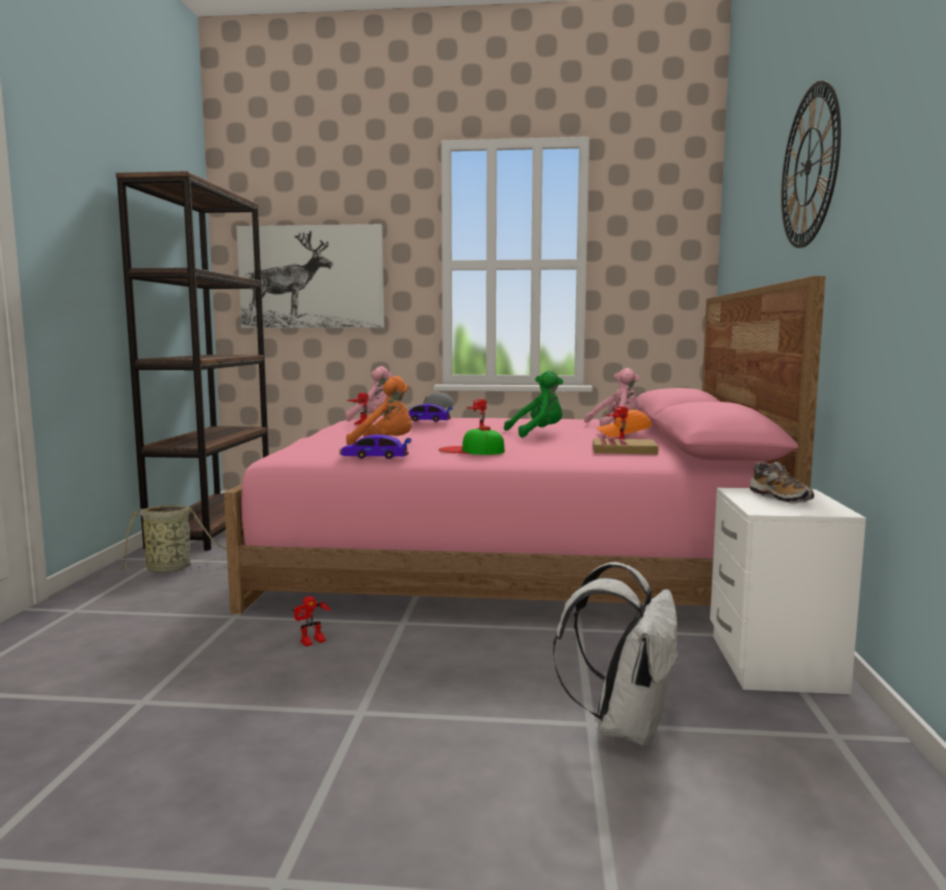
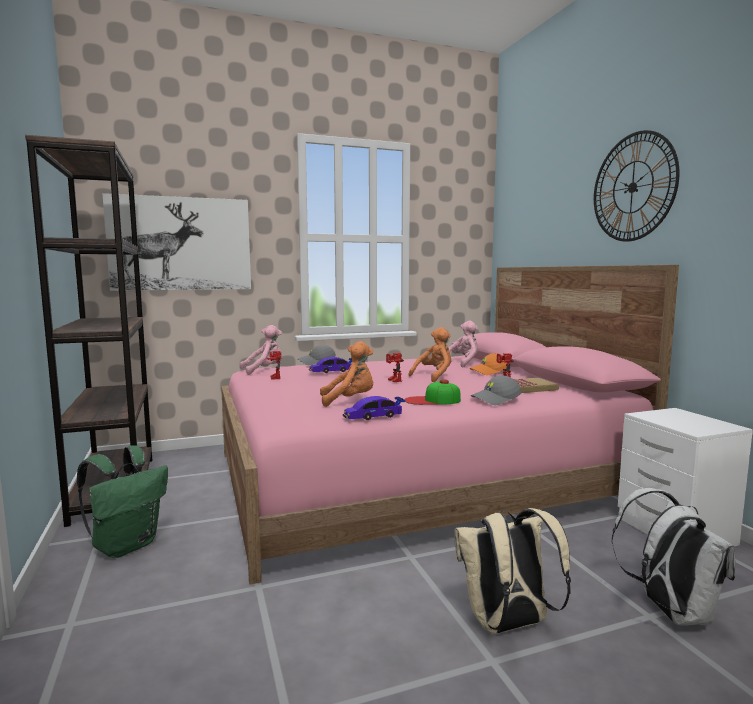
camera: 25 degrees left, 0 degrees up
basket [120,505,227,573] -> green backpack [77,445,168,558]
toy robot [293,596,331,646] -> none
green plush toy [504,371,563,438] -> orange plush toy [409,327,451,382]
shoe [750,462,814,504] -> none
none -> beige backpack [454,508,571,634]
none -> grey cap [471,376,521,405]

